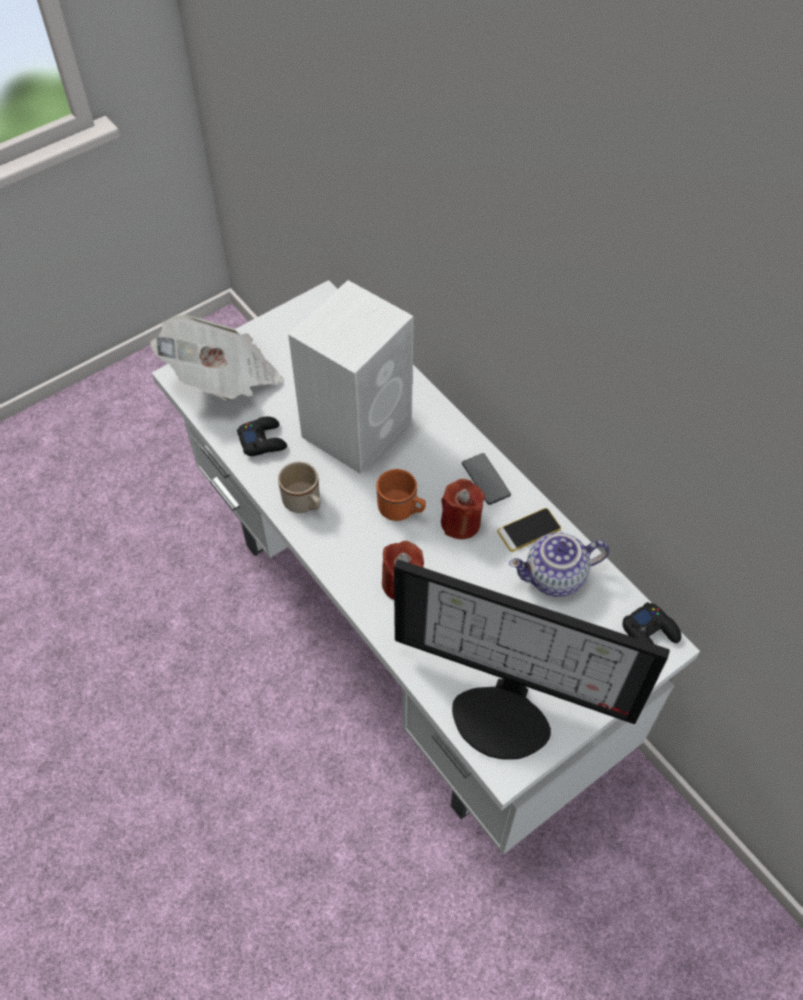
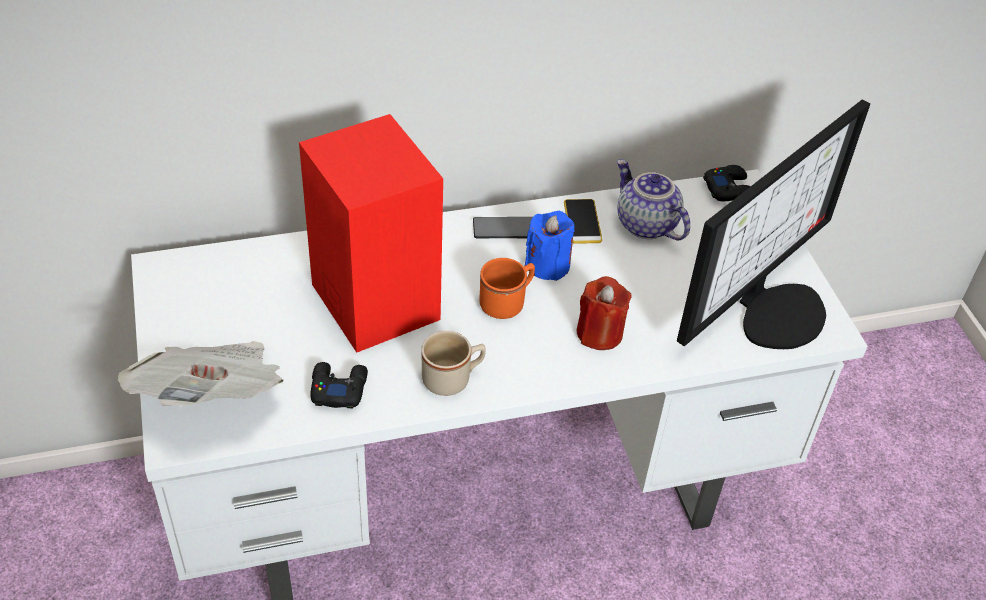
camera: 70 degrees left, 10 degrees down
white speaker [288,280,413,474] -> red speaker [299,114,443,353]
red candle [441,479,485,539] -> blue candle [525,211,575,281]
teapot [509,532,609,597] -> teapot turned 135 degrees clockwise [617,159,690,240]

